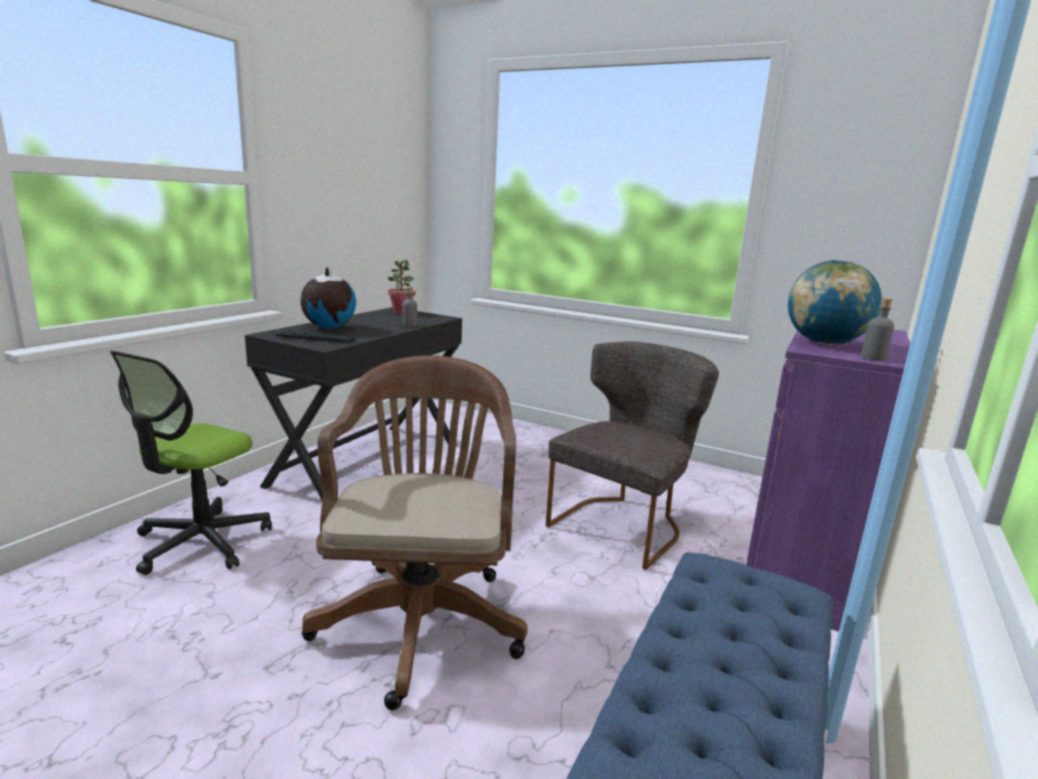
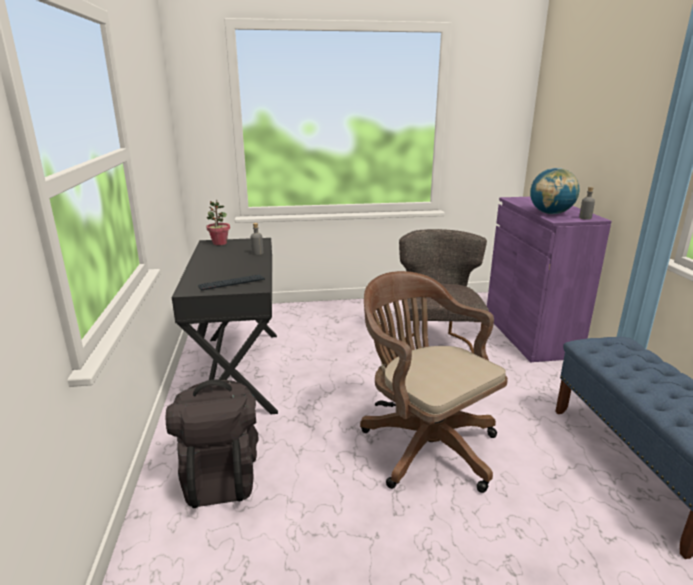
camera: 35 degrees left, 5 degrees up
office chair [110,350,272,575] -> black backpack [166,379,259,508]
globe [300,268,356,328] -> none

